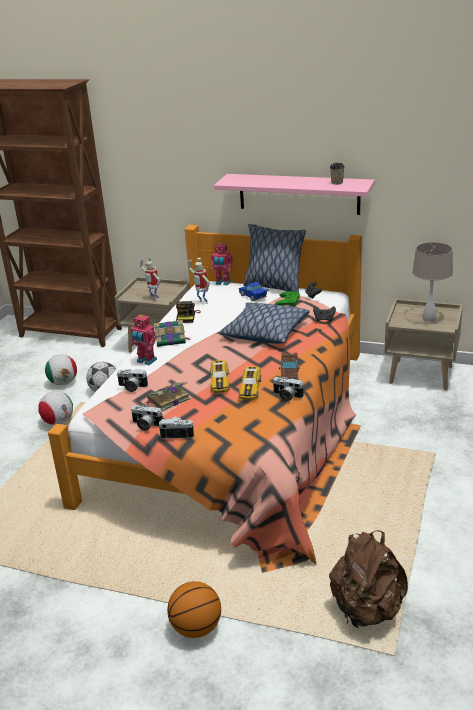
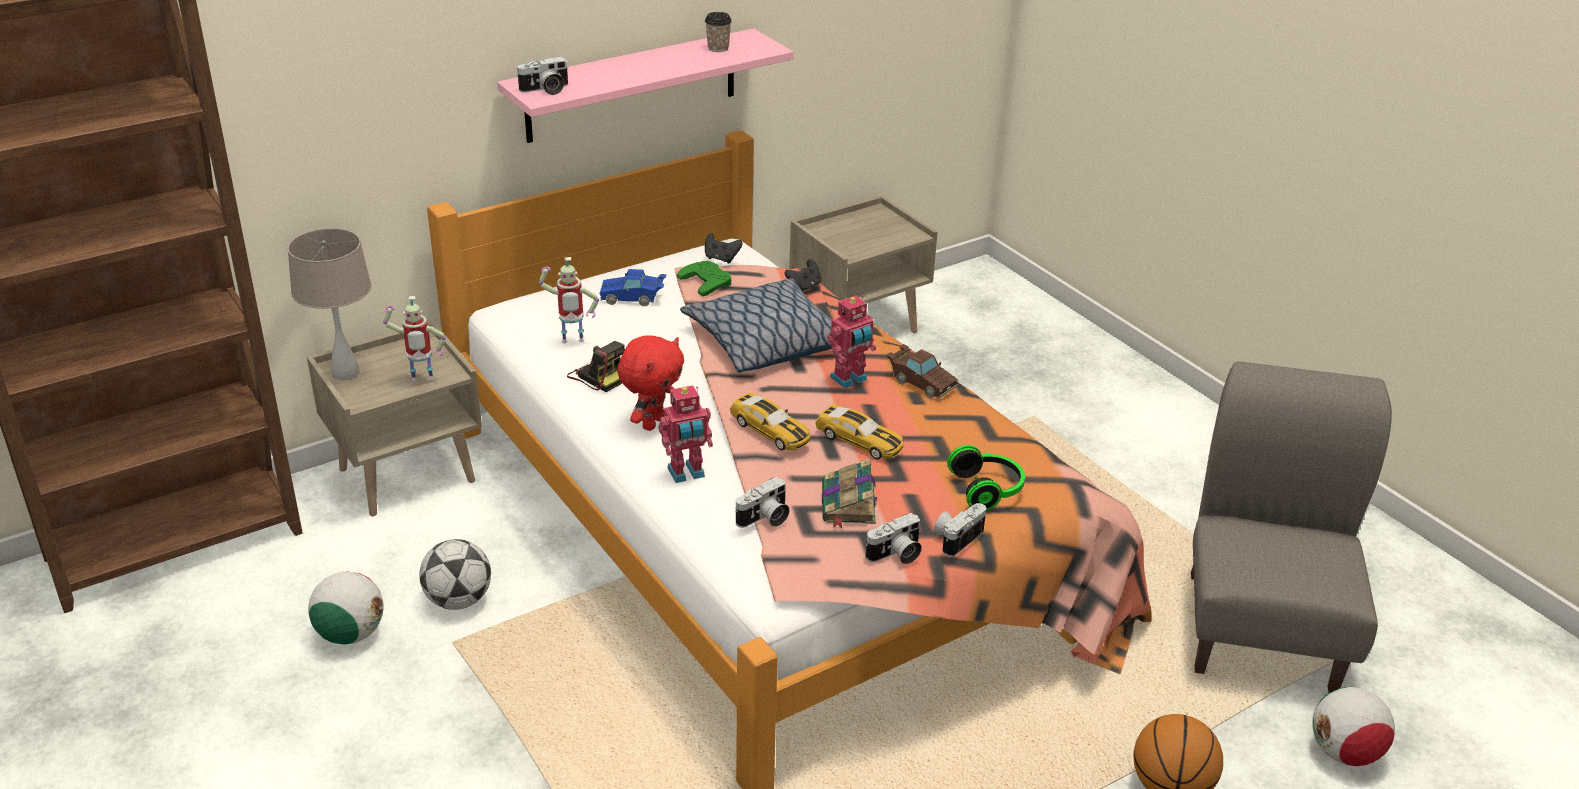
camera: 55 degrees left, 5 degrees up
football [38,391,73,425] -> football moved to [1312,687,1395,766]
book [154,320,191,347] -> red plush toy [617,335,684,431]
toy robot [211,243,233,285] -> toy robot moved to [827,296,876,388]
toy car [239,366,261,400] -> toy car moved to [730,392,810,450]
pillow [243,224,306,293] -> none
camera [273,377,304,402] -> camera moved to [516,57,569,95]
brown backpack [329,530,408,628] -> grey chair [1191,361,1392,693]
beige table lamp [412,242,453,322] -> beige table lamp moved to [287,228,371,380]
none -> headphones [947,445,1025,511]

